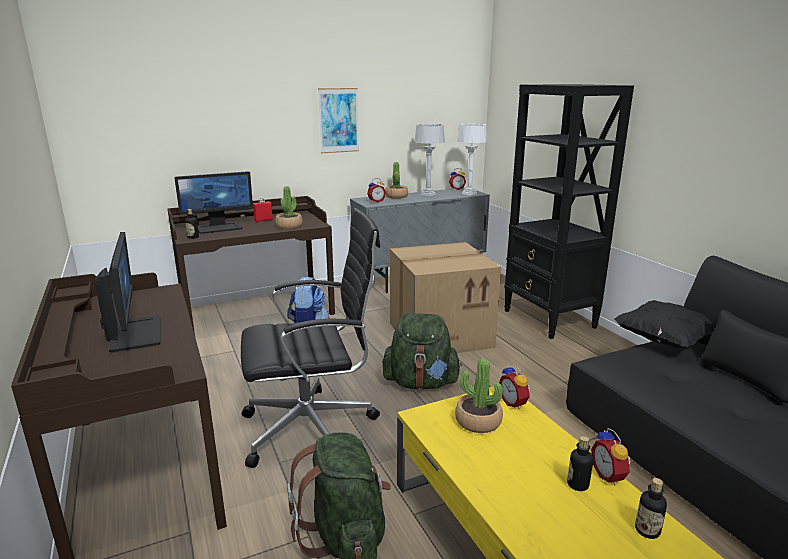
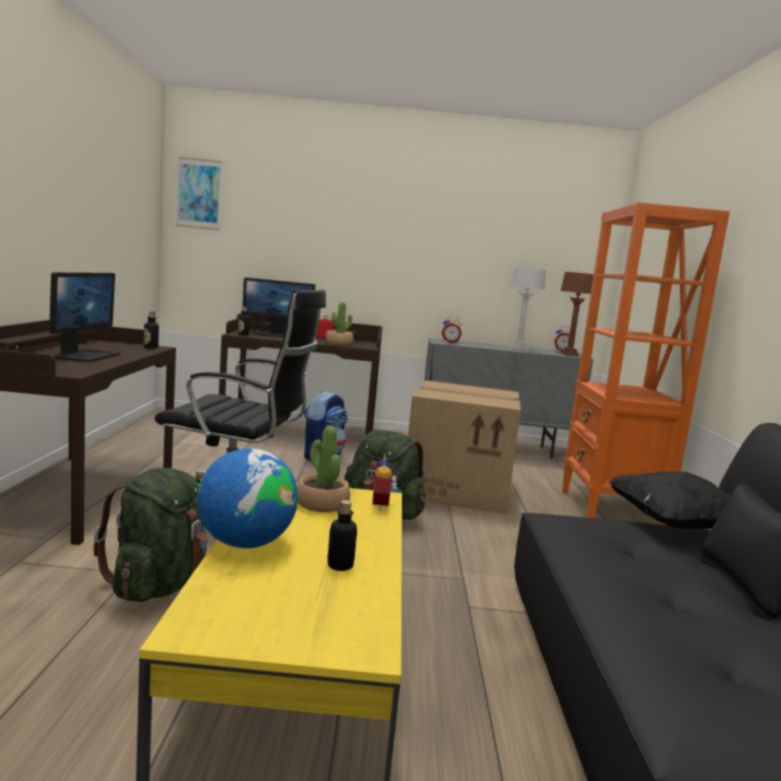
camera: 25 degrees right, 10 degrees down
picture [318,88,359,153] -> picture moved to [176,157,222,230]
potted plant [385,162,408,199] -> none
white table lamp [457,124,487,195] -> brown table lamp [560,272,594,356]
black bookcase [504,84,634,339] -> orange bookcase [562,202,730,525]
alarm clock [591,428,631,486] -> none
bottle [635,478,667,539] -> bottle moved to [144,312,159,348]
none -> globe [197,448,298,549]

